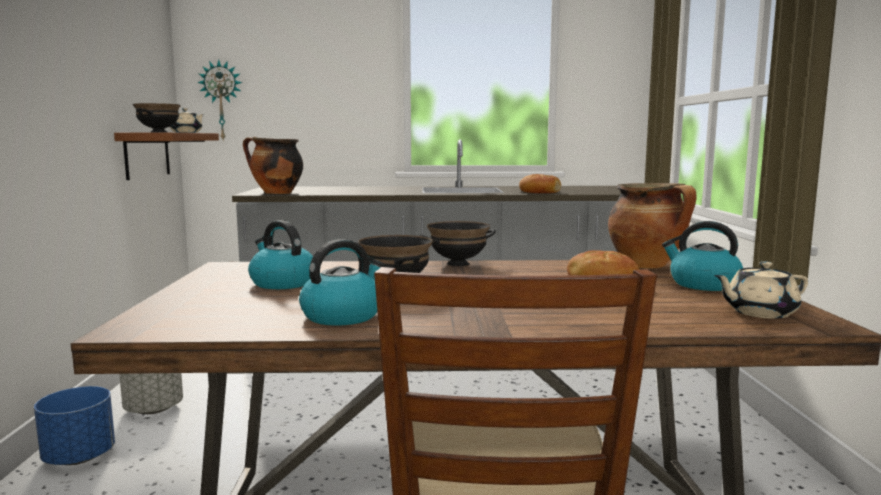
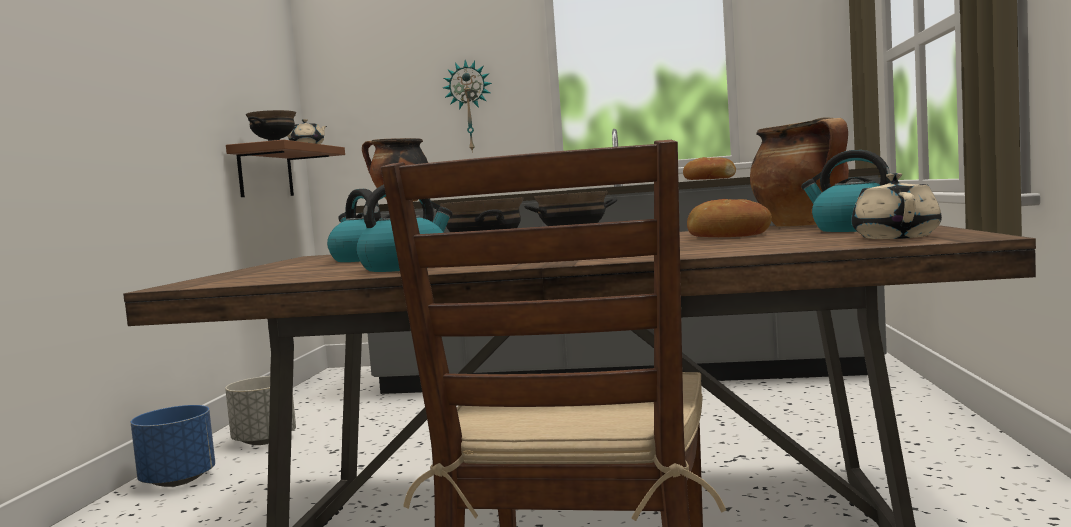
camera: 10 degrees right, 5 degrees down
wall clock [197,59,242,142] -> wall clock moved to [443,60,492,153]
beige teapot [714,261,808,319] -> beige teapot turned 105 degrees clockwise [852,173,942,239]

